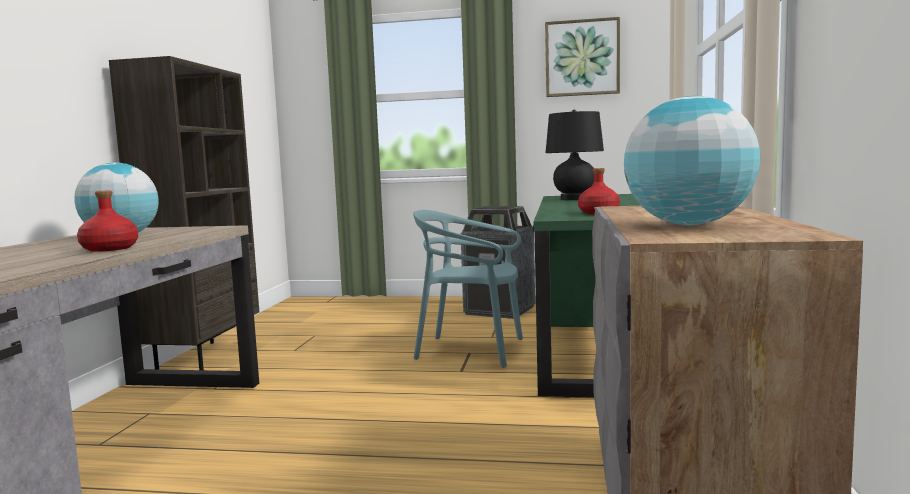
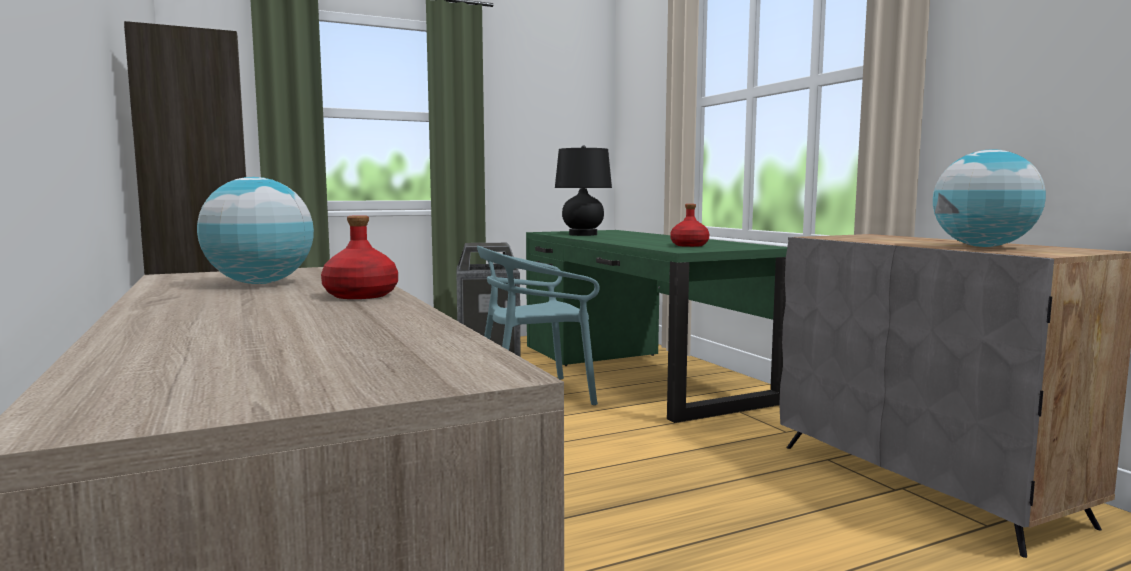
camera: 35 degrees left, 0 degrees up
picture [545,17,620,97] -> none

